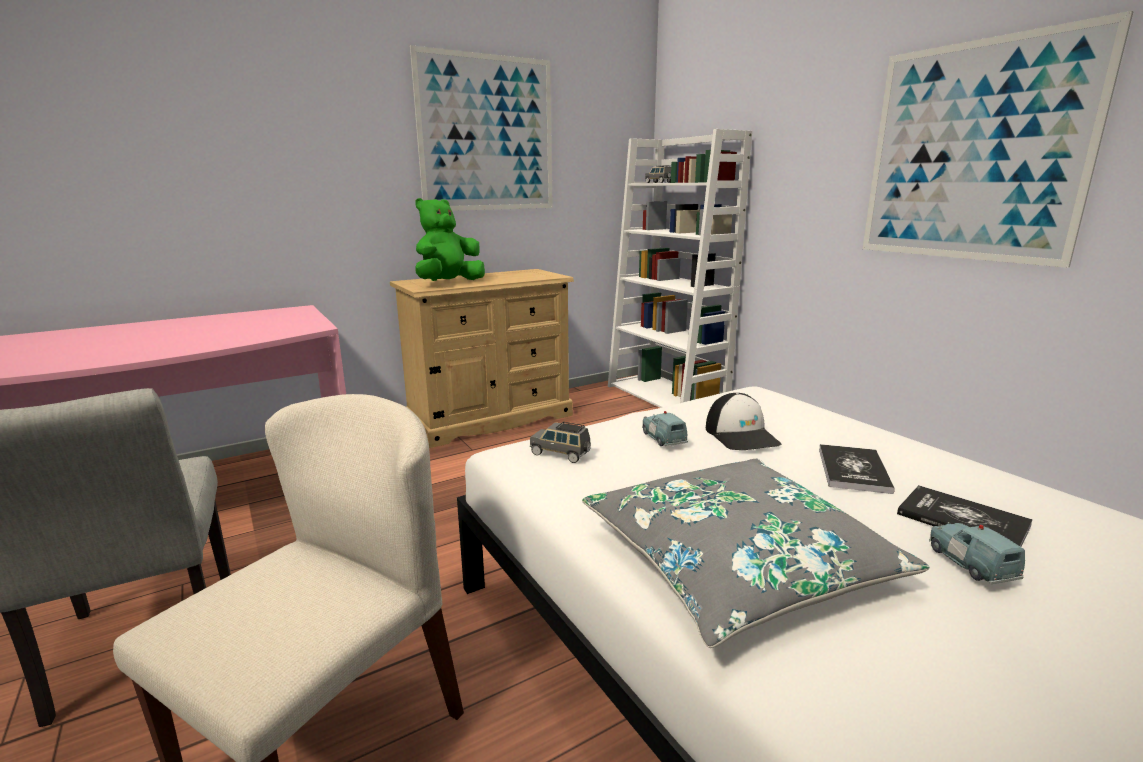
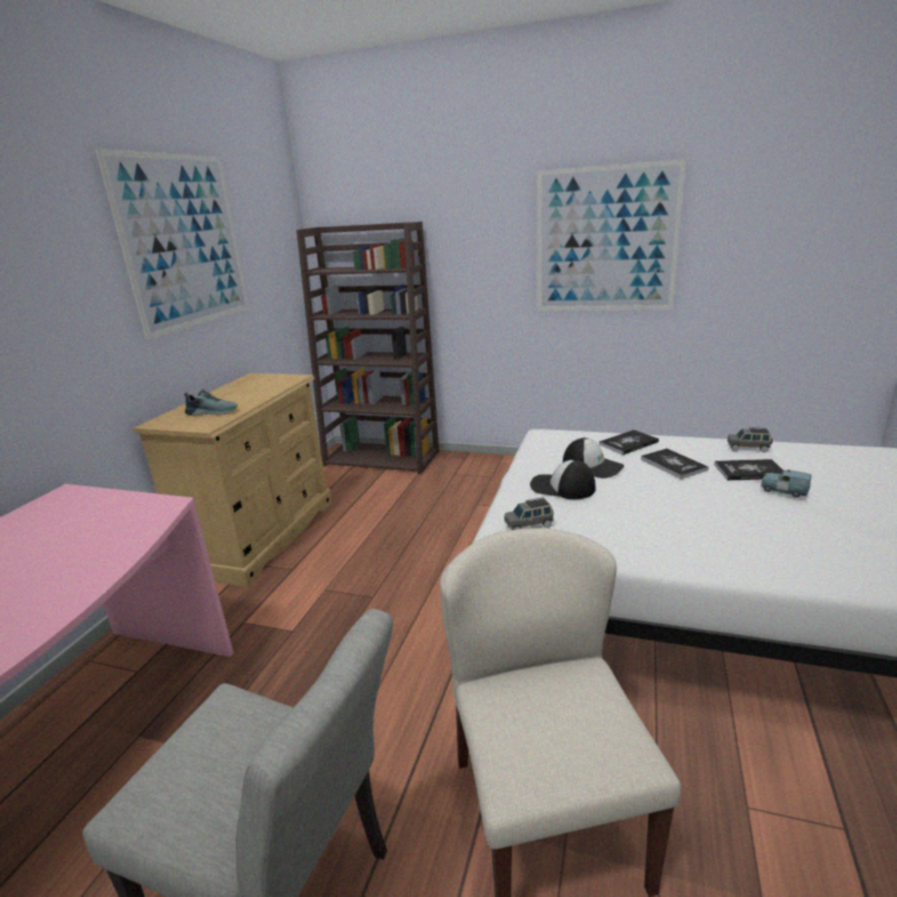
camera: 40 degrees left, 5 degrees up
green plush toy [415,198,485,281] -> shoe [184,389,238,416]
grey pillow [582,459,930,648] -> none
white bookcase [608,129,752,408] -> brown bookcase [296,221,439,475]
blue toy car [642,411,688,446] -> cap [530,460,595,499]
grey toy car [645,165,671,183] -> grey toy car moved to [727,427,772,452]
none -> book [599,430,659,455]

